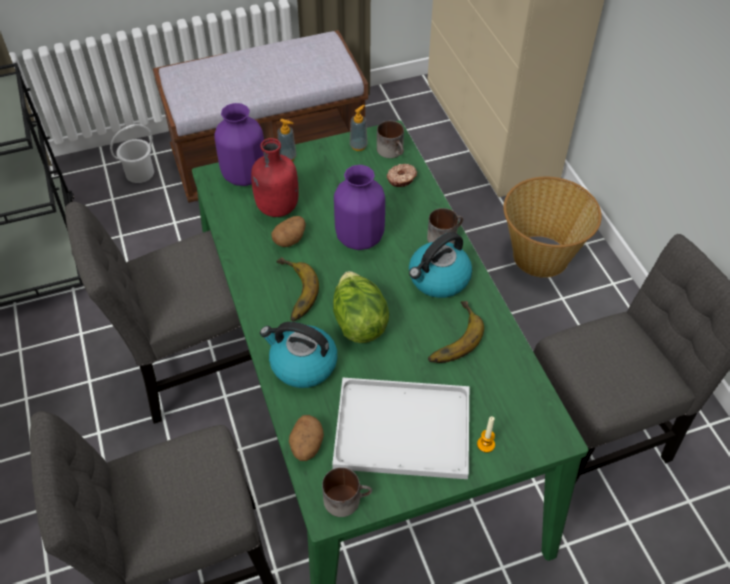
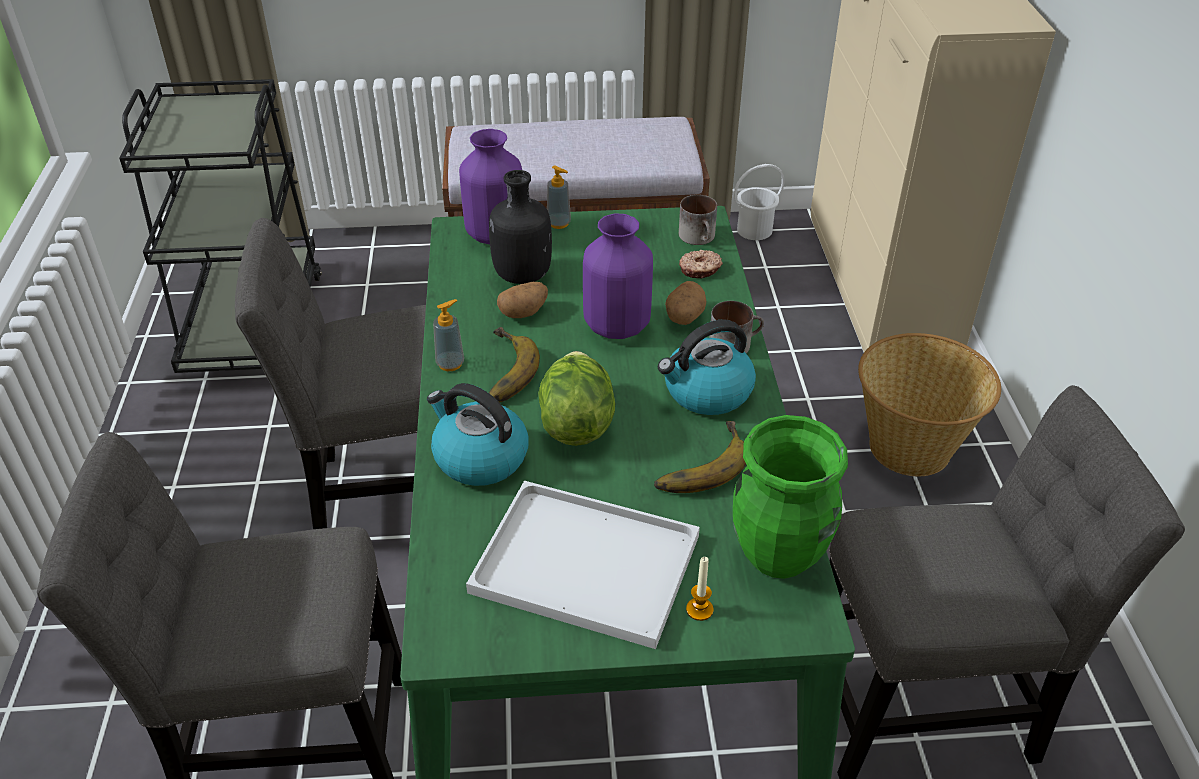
camera: 15 degrees right, 10 degrees down
white bucket [110,124,154,183] -> white bucket moved to [734,164,785,240]
red bottle [251,138,299,217] -> black bottle [489,170,552,284]
potato [289,415,324,461] -> potato moved to [665,281,706,325]
mug [322,467,372,517] -> none
soap dispenser [350,105,368,151] -> soap dispenser moved to [433,299,464,371]
none -> green vase [733,415,848,579]

